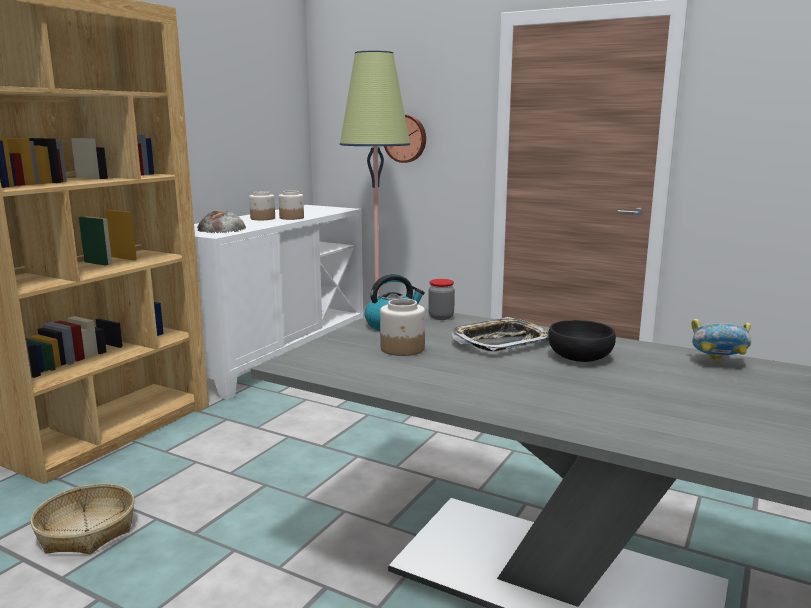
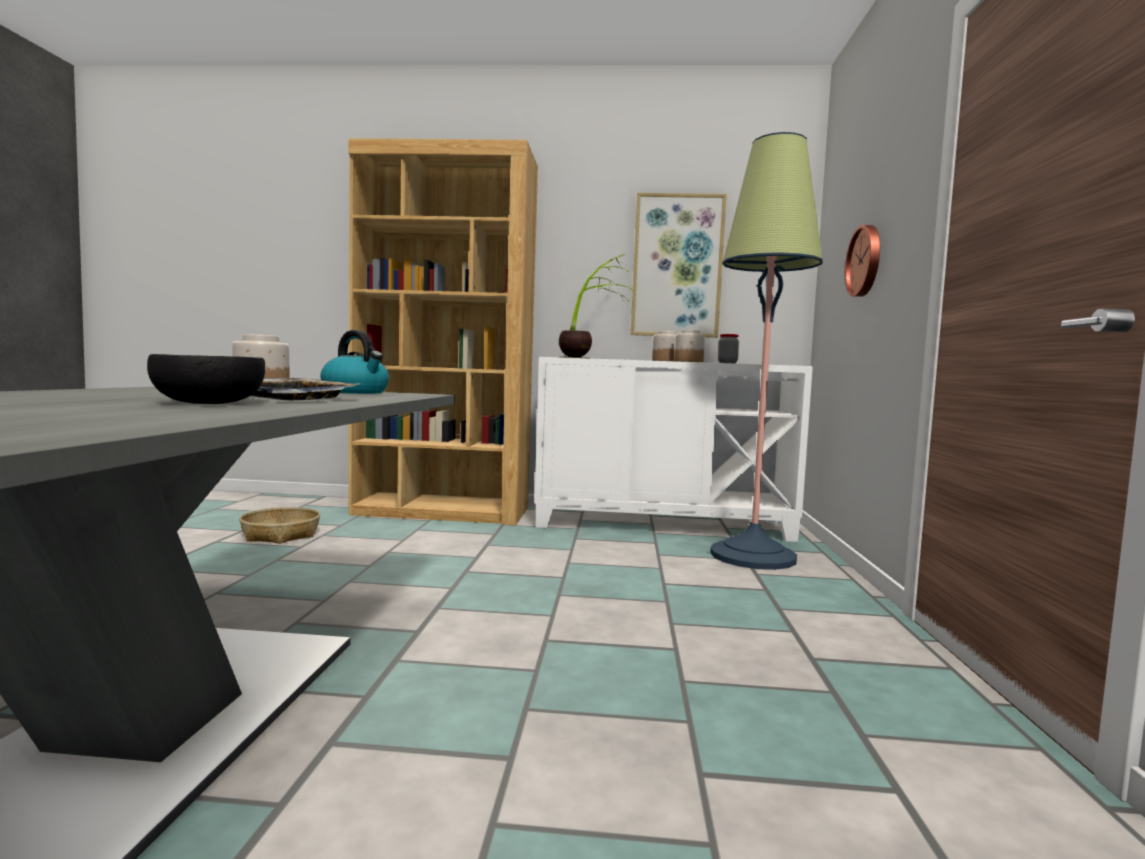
camera: 65 degrees right, 10 degrees down
bread [197,211,246,233] -> potted plant [559,254,633,359]
jar [428,279,455,320] -> jar moved to [718,334,739,363]
bowl [692,319,751,362] -> none
none -> picture [631,193,727,338]

